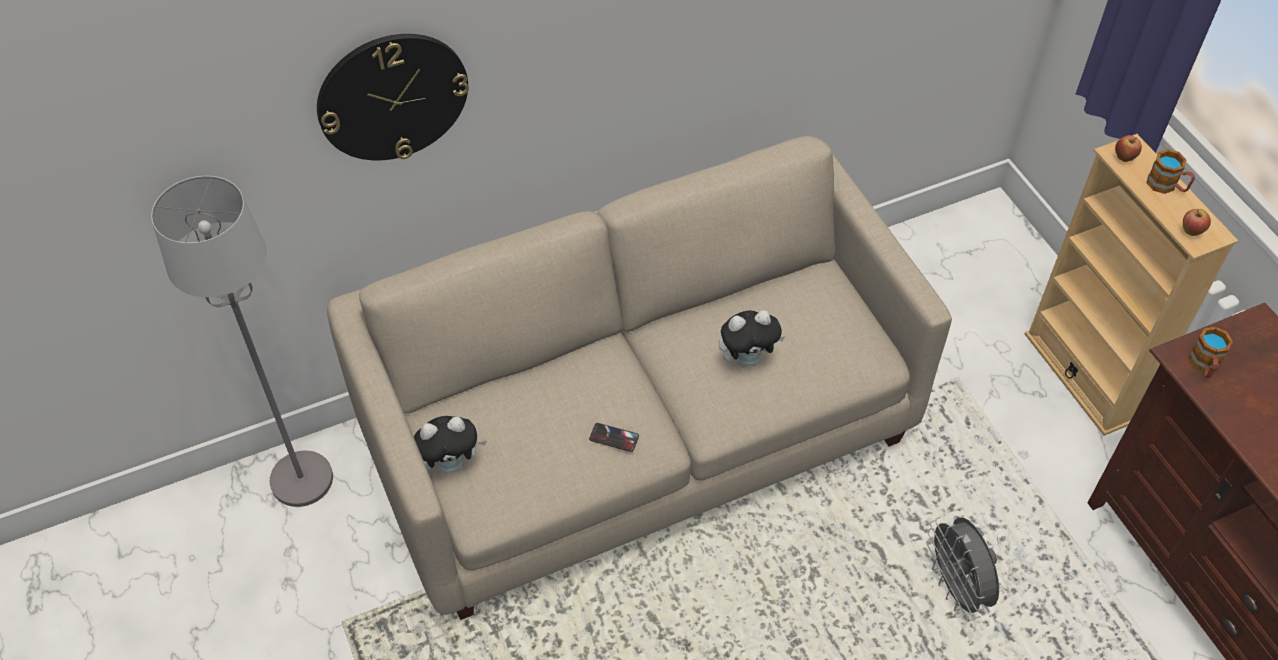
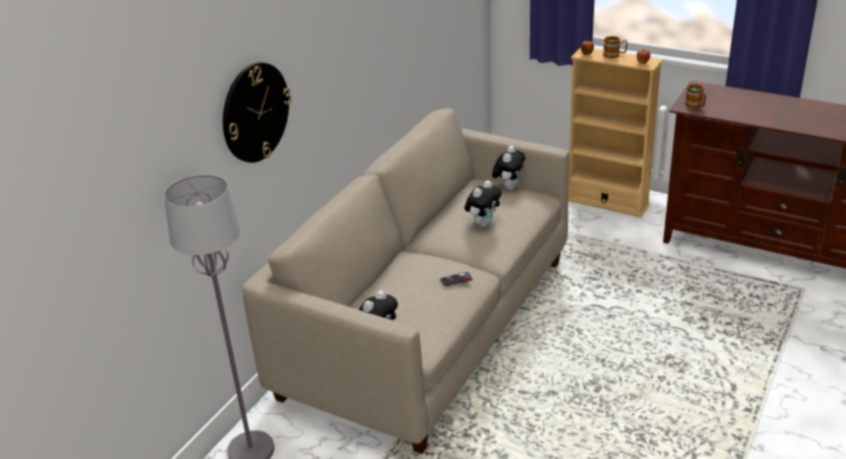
camera: 35 degrees left, 20 degrees down
grey fan [927,517,999,621] -> none
none -> plush toy [492,146,525,190]

